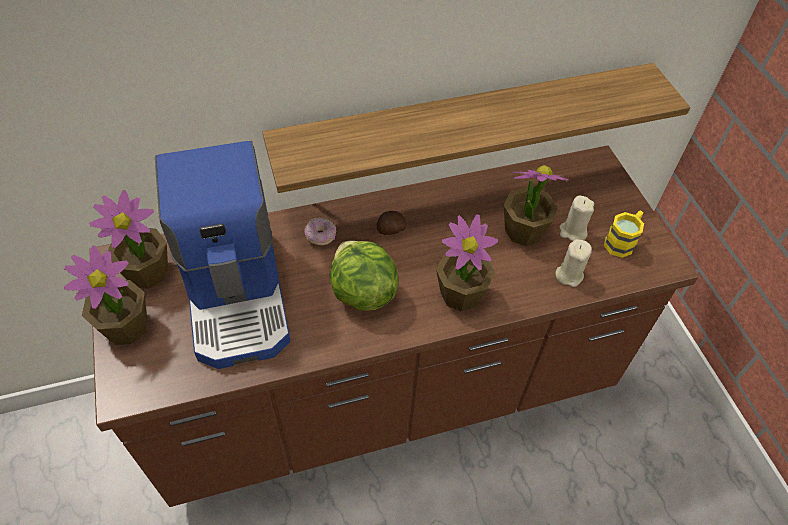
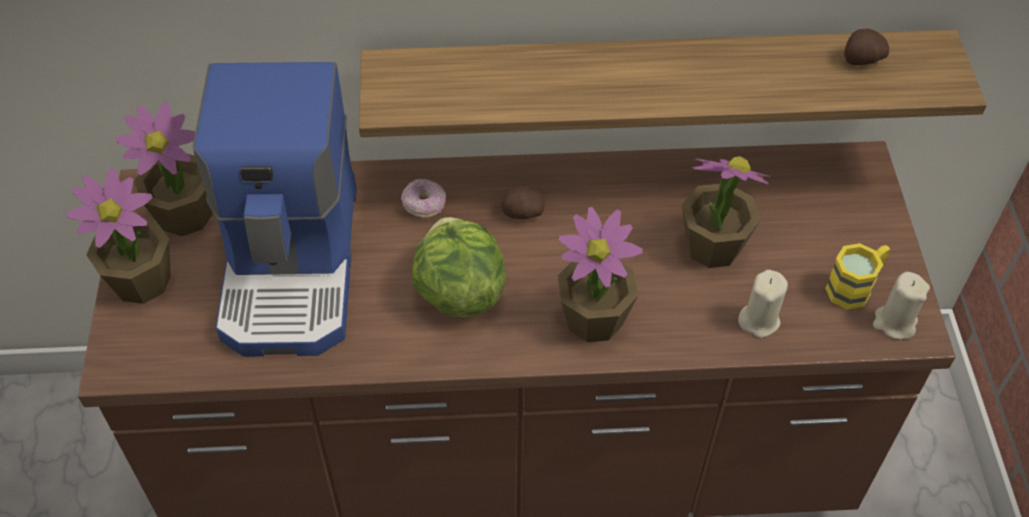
camera: 15 degrees right, 0 degrees up
beige candle [560,196,594,241] -> beige candle moved to [873,272,930,340]
none -> potato [844,29,889,65]

